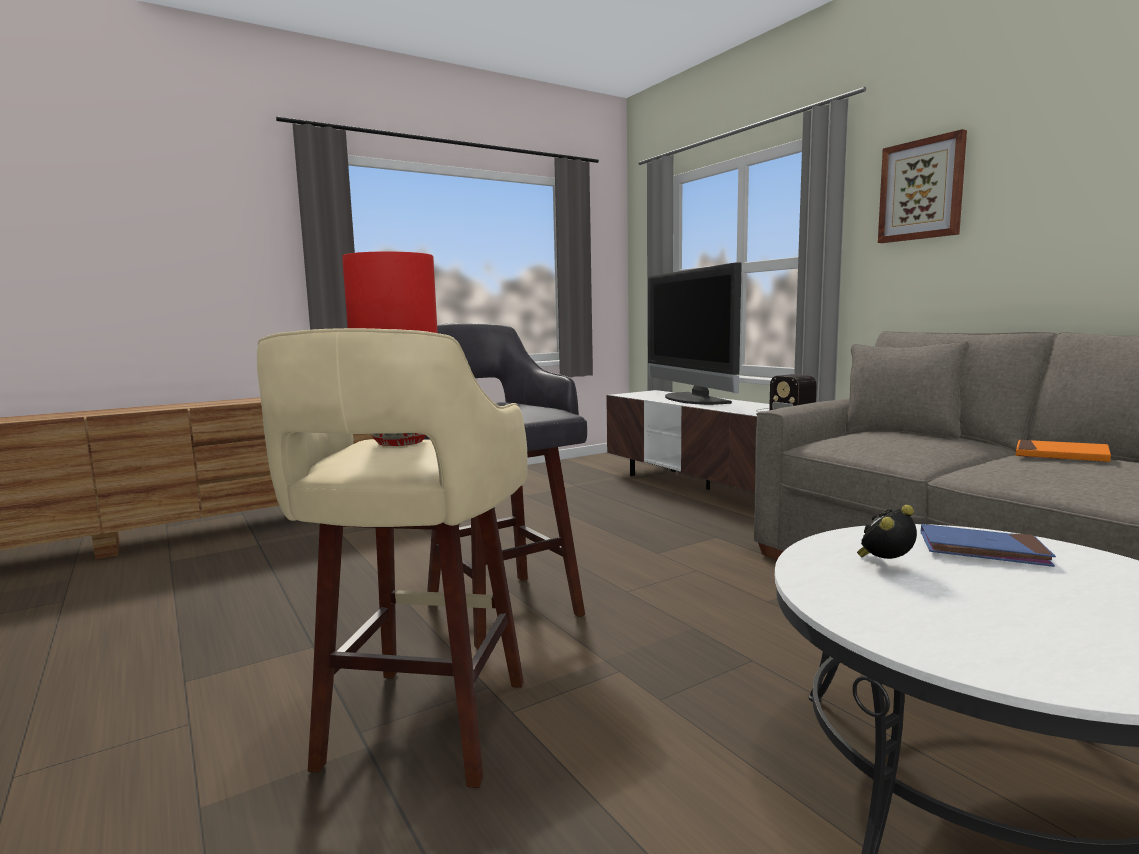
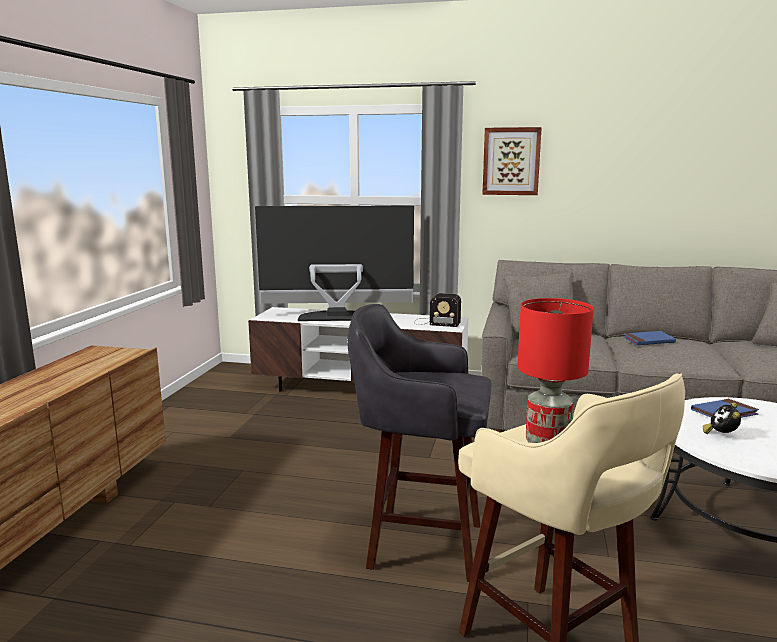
camera: 45 degrees left, 5 degrees up
television [648,262,742,405] -> television turned 150 degrees clockwise [255,205,414,321]
orange book [1016,440,1111,462] -> blue book [623,331,676,345]

